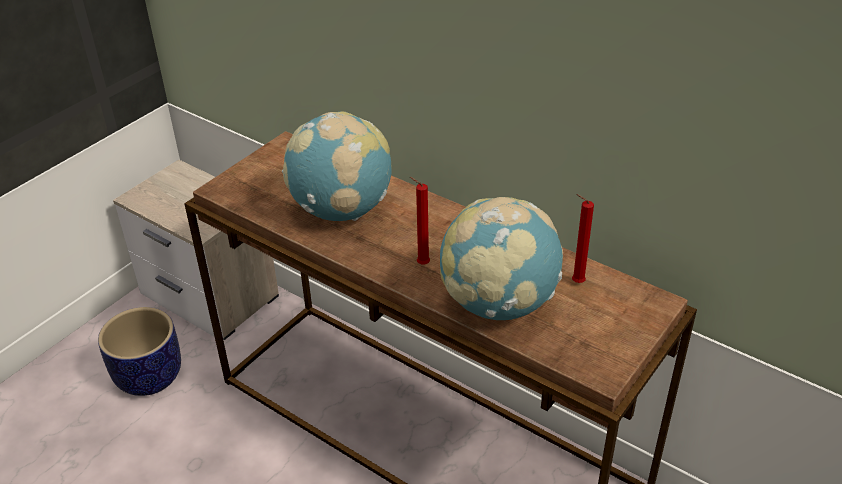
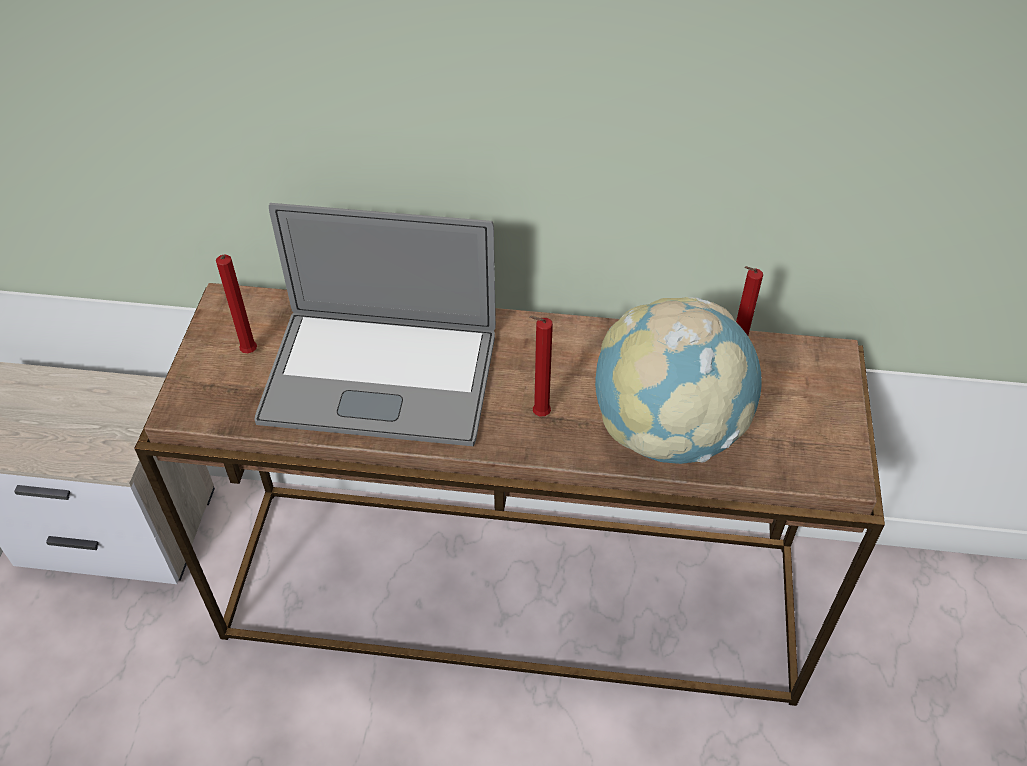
camera: 30 degrees left, 10 degrees up
planter [98,307,181,396] -> none
globe [282,111,392,221] -> laptop [254,203,496,446]
none -> red candle [216,255,257,353]

